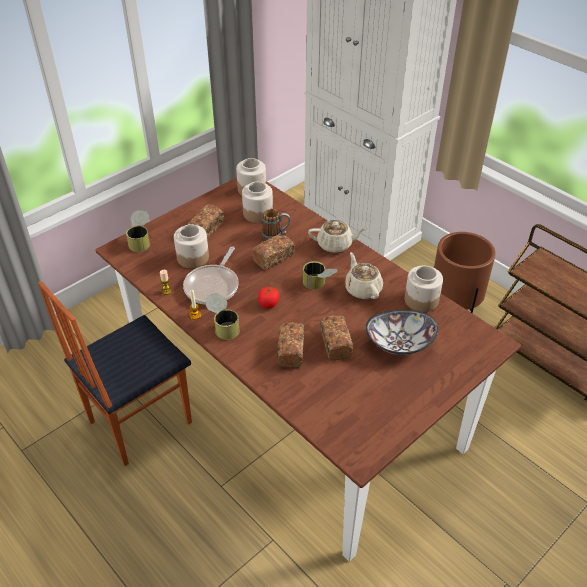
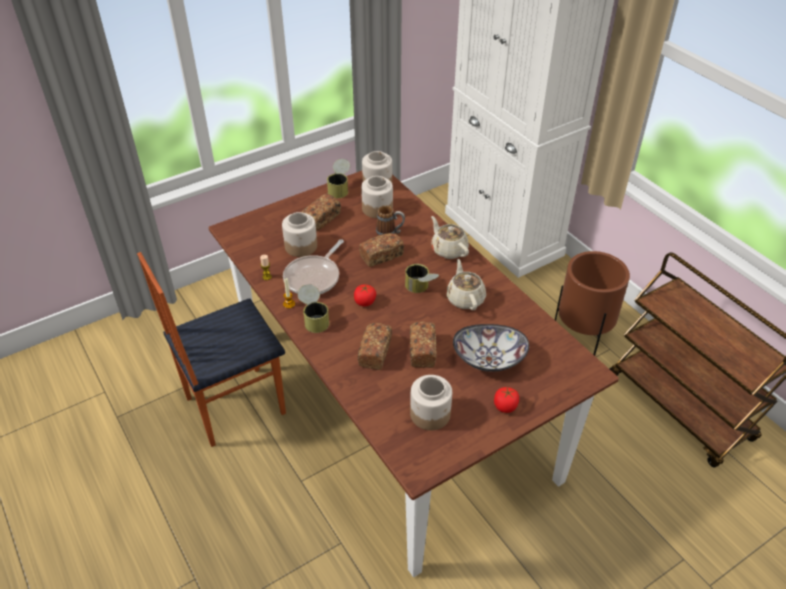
camera: 10 degrees right, 0 degrees up
can [126,210,150,252] -> can moved to [327,159,350,198]
beige teapot [308,220,366,253] -> beige teapot turned 135 degrees counterclockwise [431,216,469,259]
jar [405,266,443,312] -> jar moved to [410,375,452,430]
none -> tomato [494,387,519,413]

